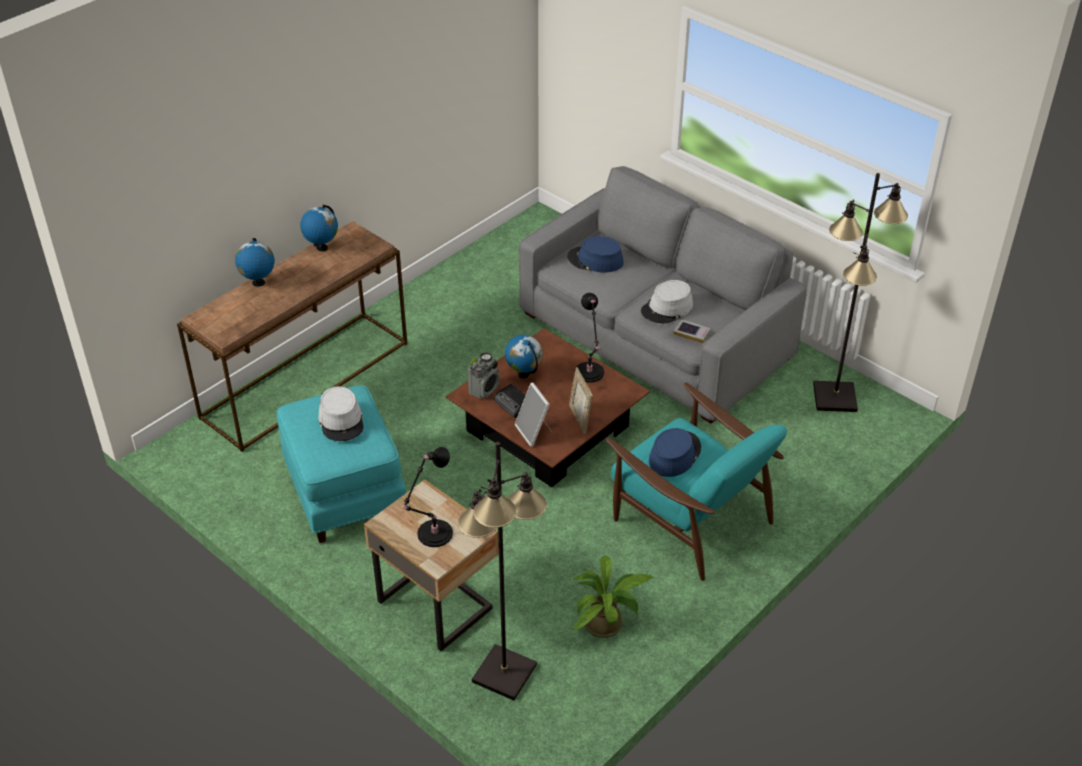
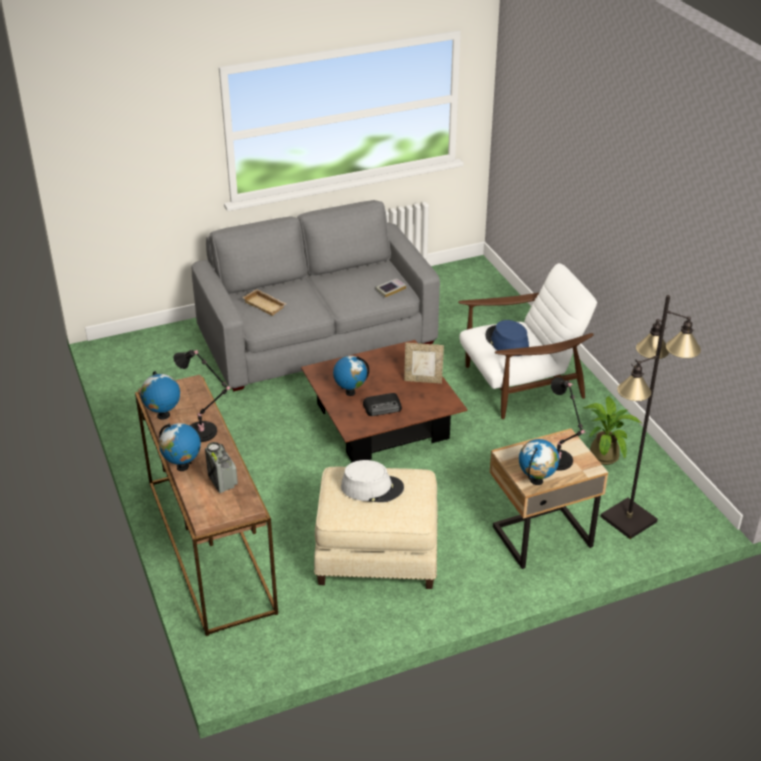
camera: 65 degrees left, 5 degrees down
turquoise ottoman [277,385,406,543] -> beige ottoman [314,467,438,589]
radio [468,352,499,399] -> radio moved to [205,442,238,493]
picture frame [515,382,552,447] -> none
blue hat [567,236,624,272] -> beige tray [242,289,286,316]
black table lamp [575,293,604,383] -> black table lamp moved to [173,350,230,442]
turquoise armchair [606,383,787,581] -> white armchair [458,263,597,419]
grey hat [641,280,693,324] -> none
black floor lamp [813,173,908,412] -> none
none -> globe [519,439,559,485]

